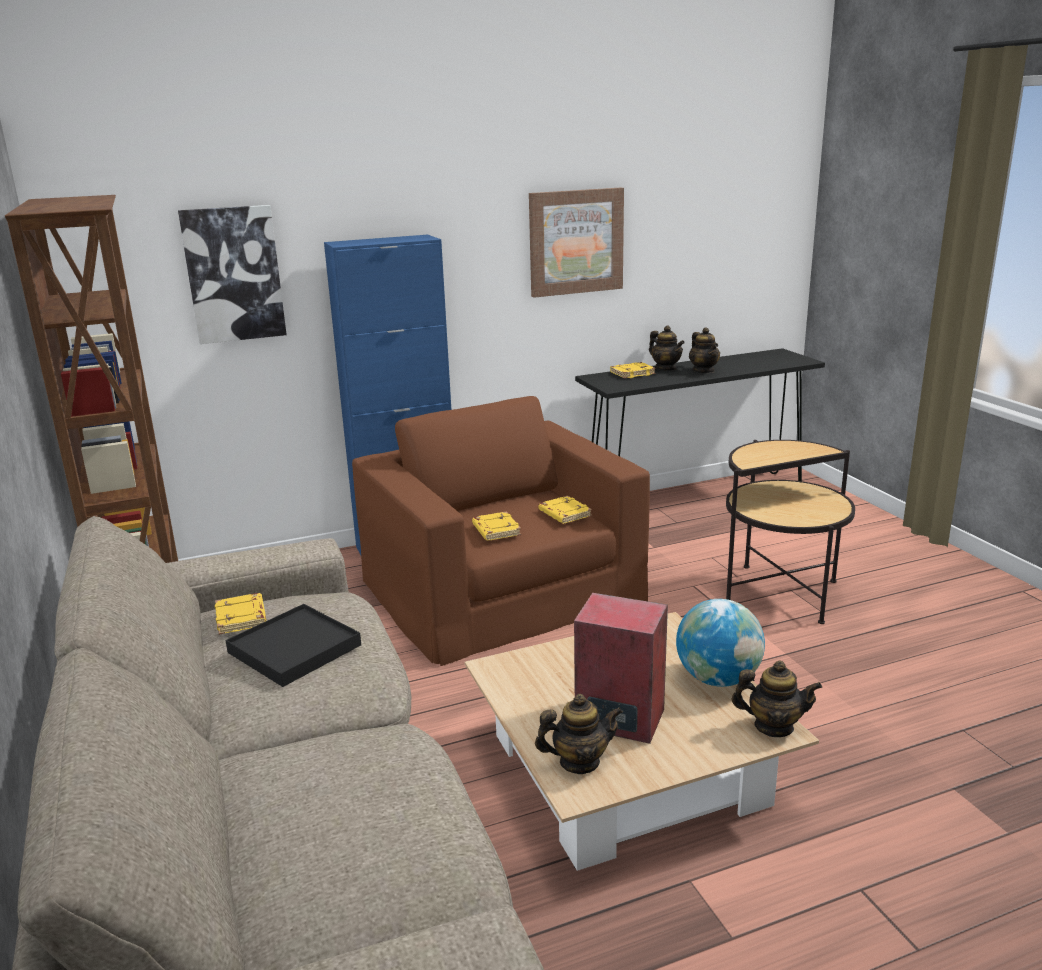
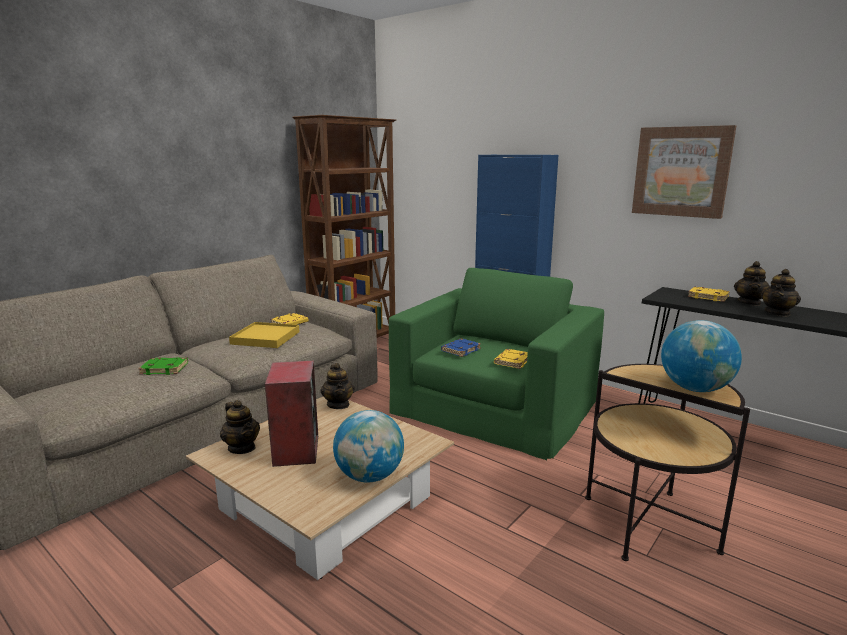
camera: 60 degrees right, 5 degrees down
picture [178,205,287,344] -> none
black tray [226,604,361,687] -> yellow tray [229,322,300,348]
brown armchair [352,396,650,666] -> green armchair [389,268,604,460]
yellow book [472,512,521,541] -> blue book [441,338,481,357]
teapot [732,660,822,737] -> teapot moved to [320,363,355,409]
none -> green book [138,357,188,375]
none -> globe [661,320,742,392]

